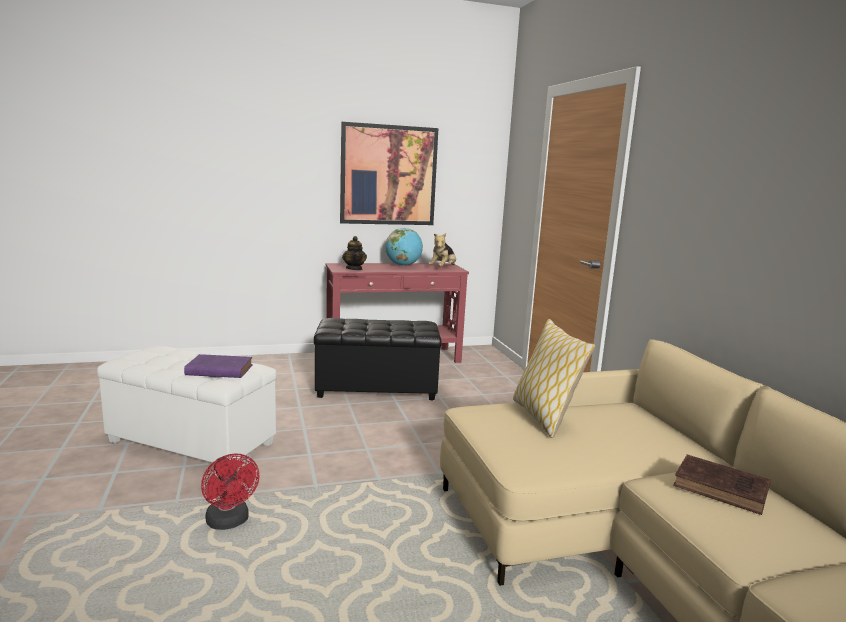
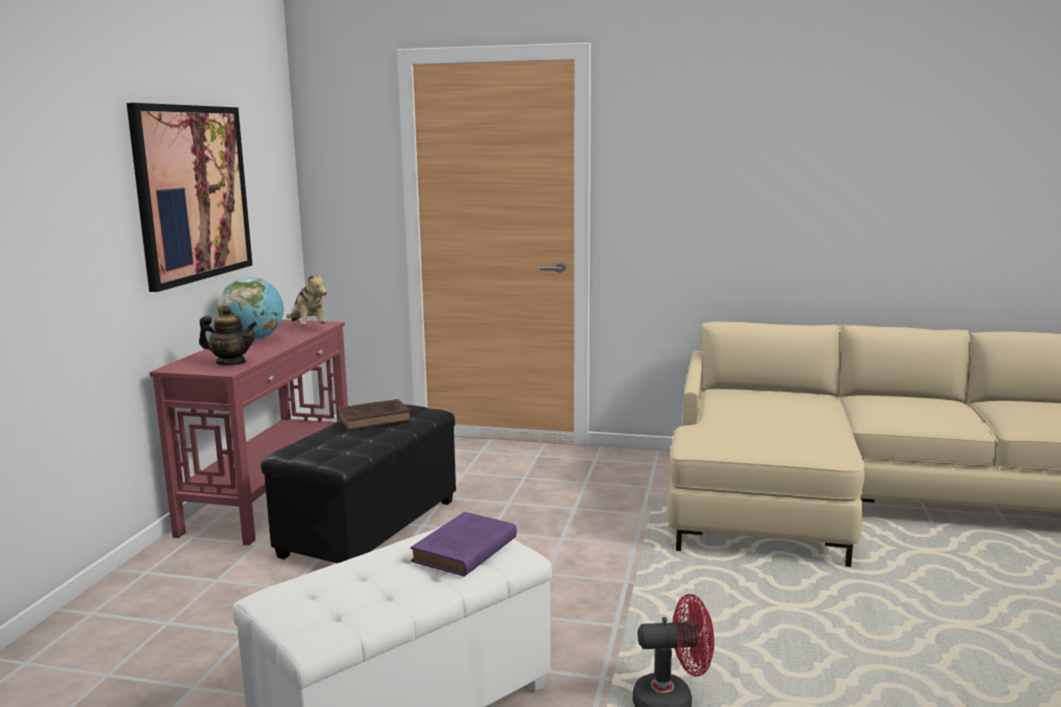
camera: 60 degrees left, 0 degrees up
pillow [513,319,595,438] -> none
brown book [673,455,771,515] -> brown book moved to [337,399,411,430]

